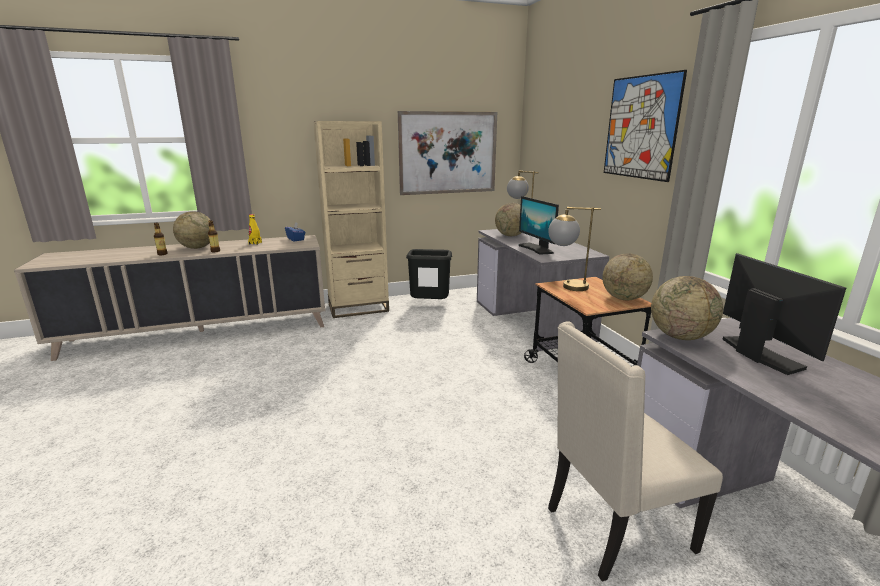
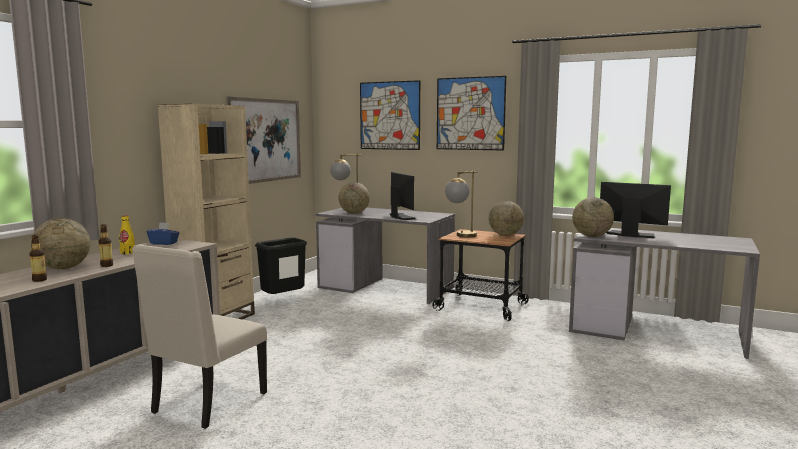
camera: 45 degrees left, 10 degrees down
monitor [519,196,559,255] -> monitor turned 135 degrees counterclockwise [390,172,416,220]
beige chair [548,321,723,582] -> beige chair moved to [132,244,267,429]
none -> picture [360,80,420,150]

